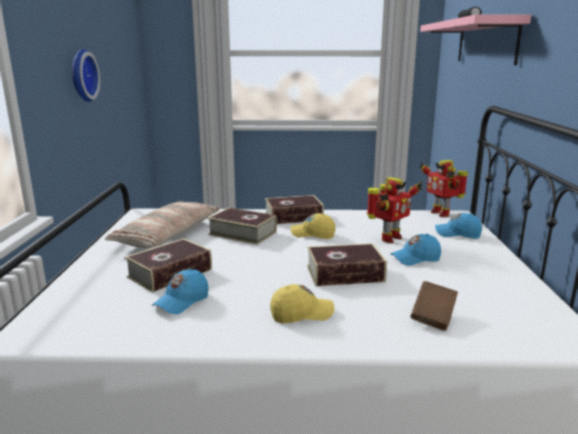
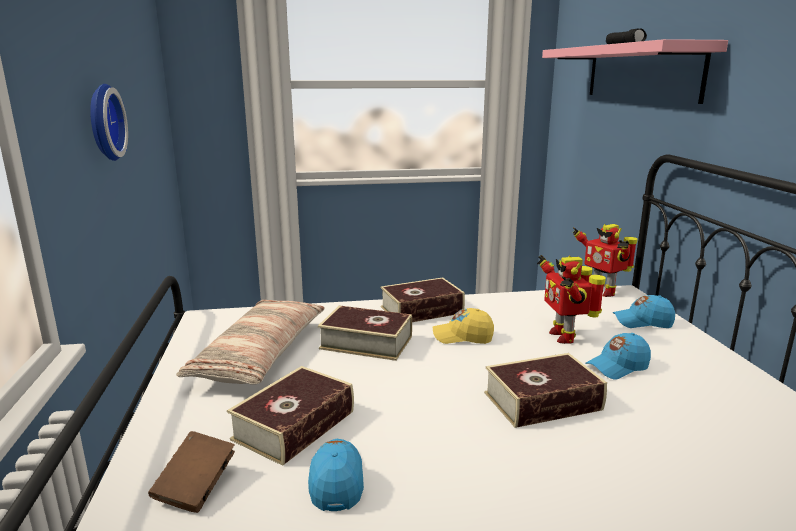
camera: 10 degrees left, 0 degrees up
blue cap [152,269,209,314] -> blue cap turned 150 degrees clockwise [308,439,364,511]
yellow cap [270,284,334,324] -> none
toy robot [367,177,422,243] -> toy robot turned 135 degrees clockwise [537,255,606,344]
brown book [411,281,458,331] -> brown book moved to [148,431,235,513]

